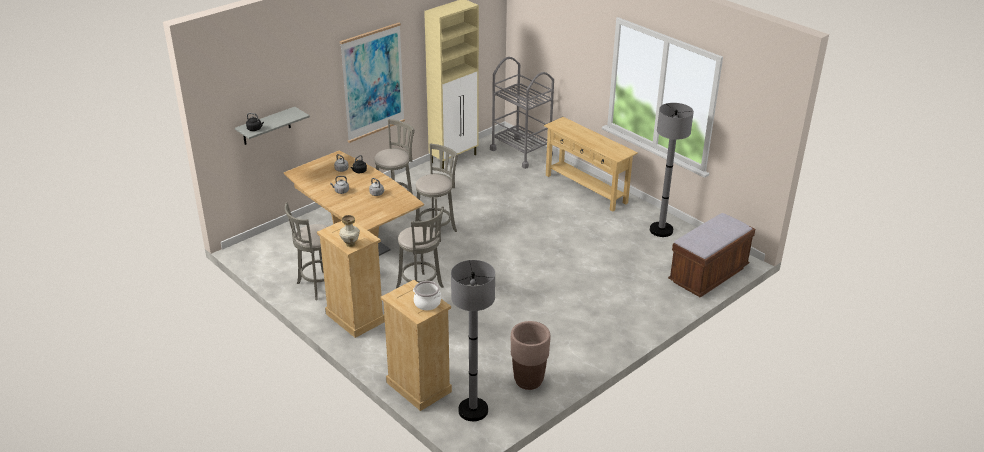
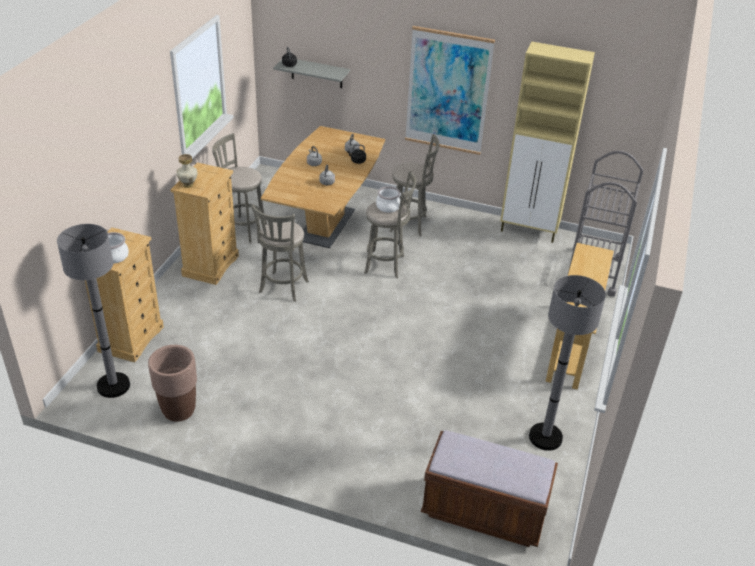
camera: 60 degrees right, 5 degrees up
none -> cooking pot [376,186,401,213]

